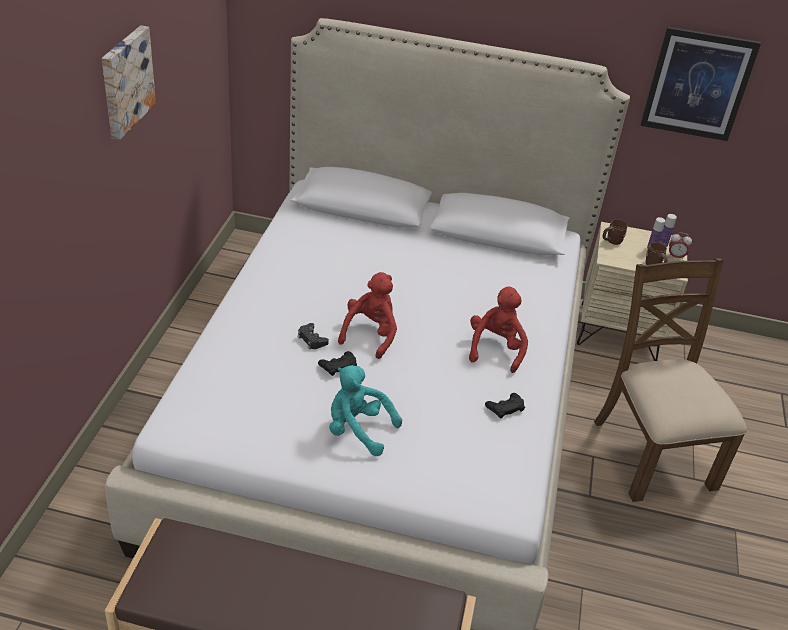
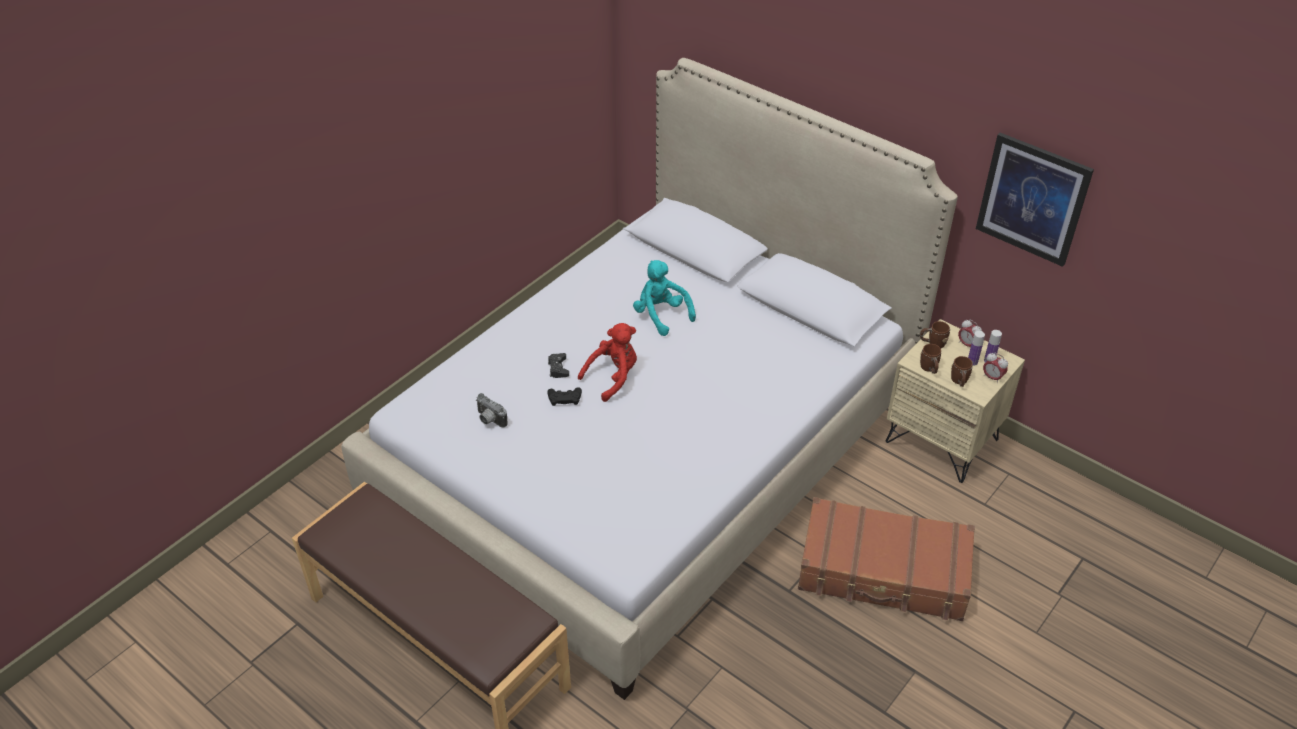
camera: 30 degrees right, 5 degrees up
picture [102,25,156,140] -> none
turquoise plush toy [329,365,402,456] -> turquoise plush toy moved to [633,260,696,336]
red plush toy [469,287,528,373] -> none
black game controller [485,393,525,419] -> none
brown chair [594,258,747,502] -> brown suitcase [798,497,975,621]
none -> camera [476,393,507,428]
none -> brown mug [920,344,941,374]
none -> alarm clock [958,320,982,347]

